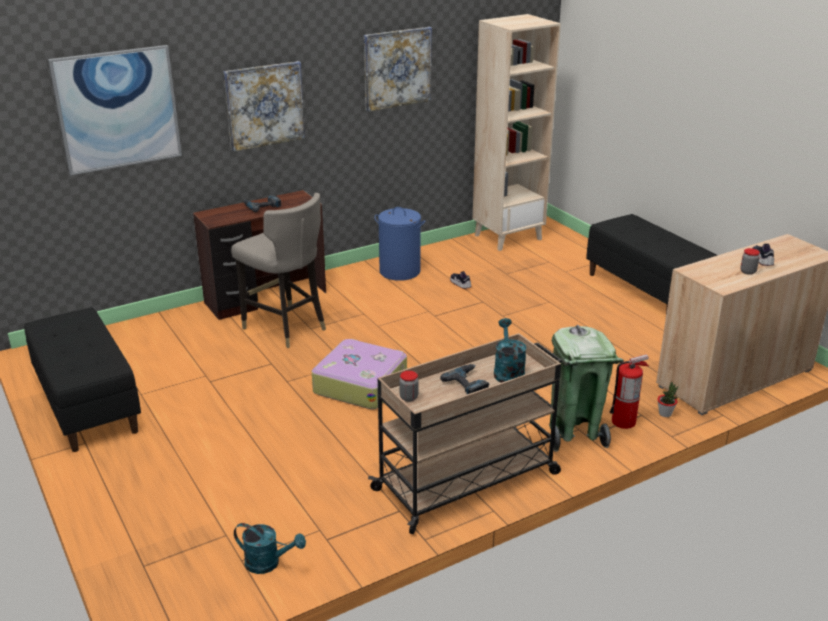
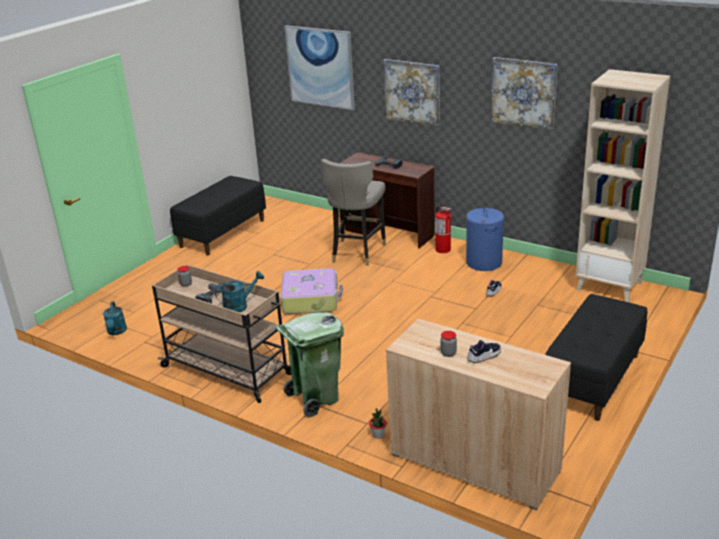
camera: 65 degrees right, 0 degrees up
fire extinguisher [610,354,649,429] -> fire extinguisher moved to [435,207,452,253]

